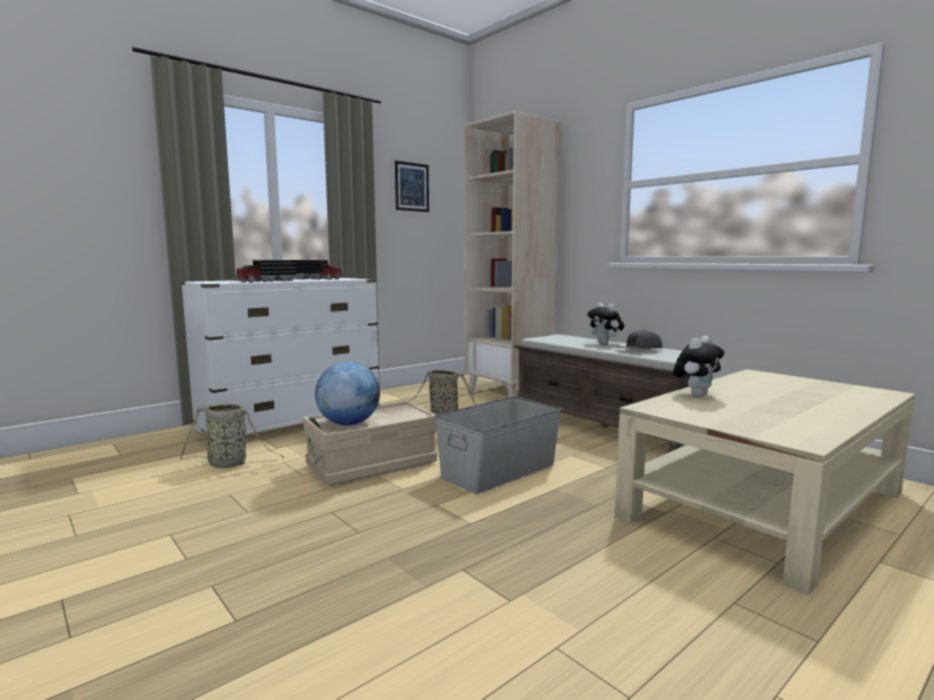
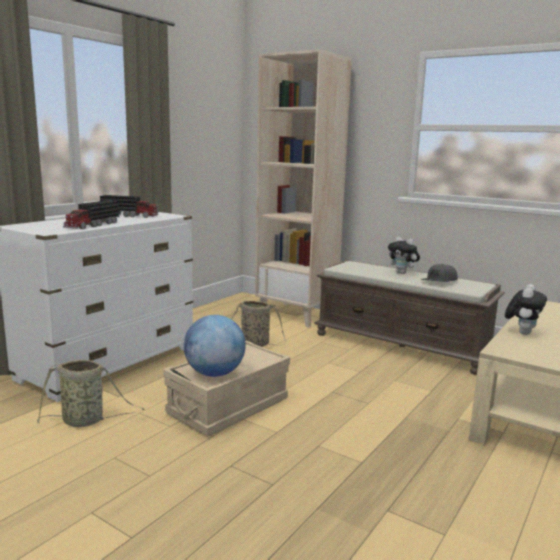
camera: 15 degrees left, 5 degrees up
picture [395,160,429,212] -> none
grey storage box [435,396,561,494] -> none

